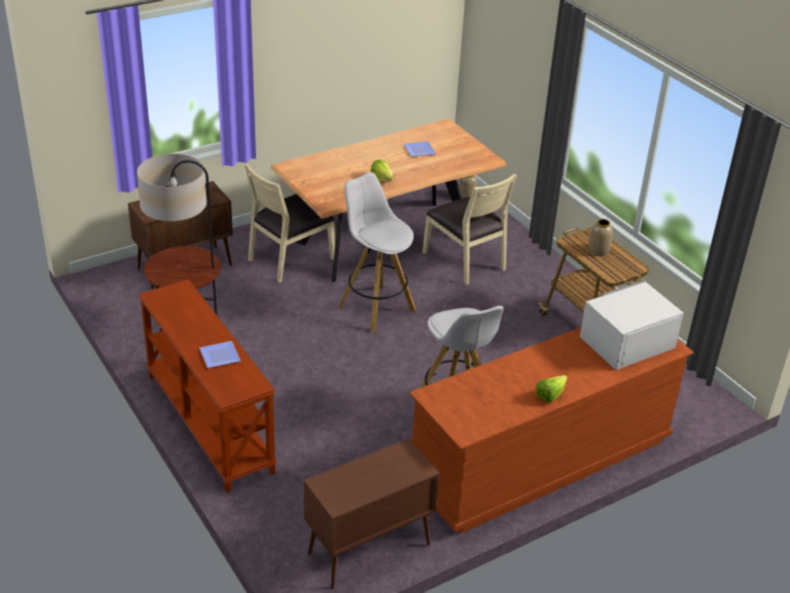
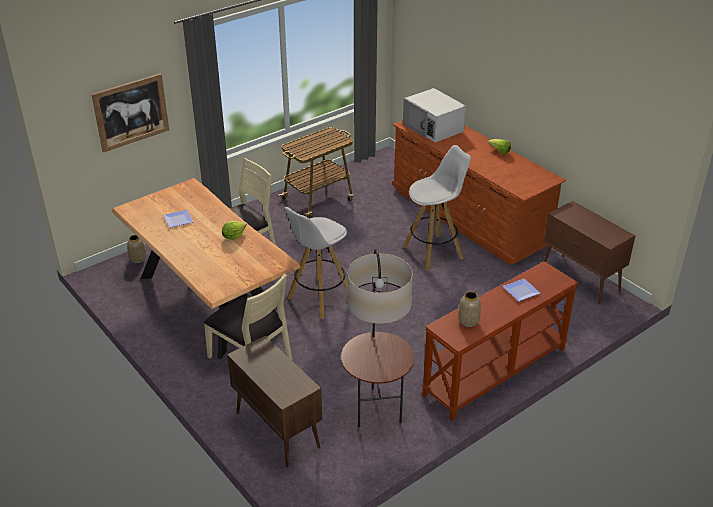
camera: 95 degrees left, 0 degrees up
vase [589,219,613,256] -> vase moved to [458,291,481,327]
none -> picture [91,73,169,152]

